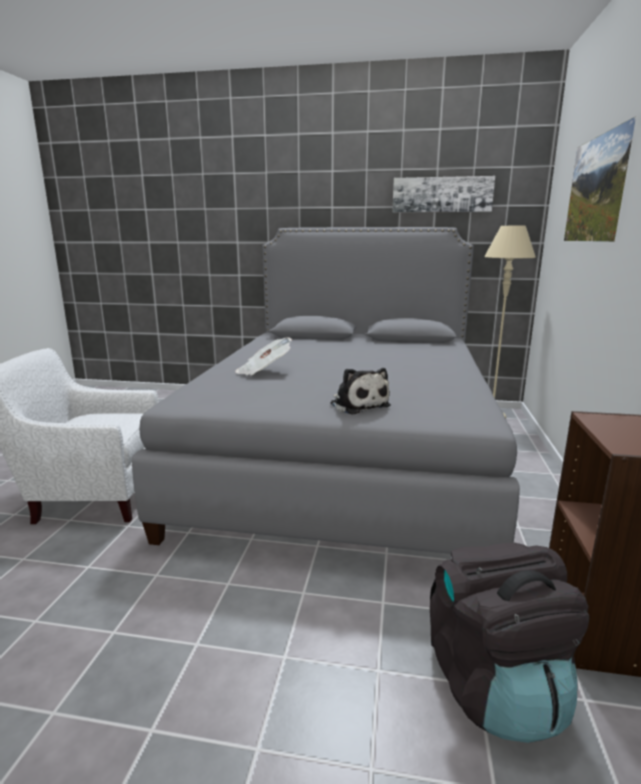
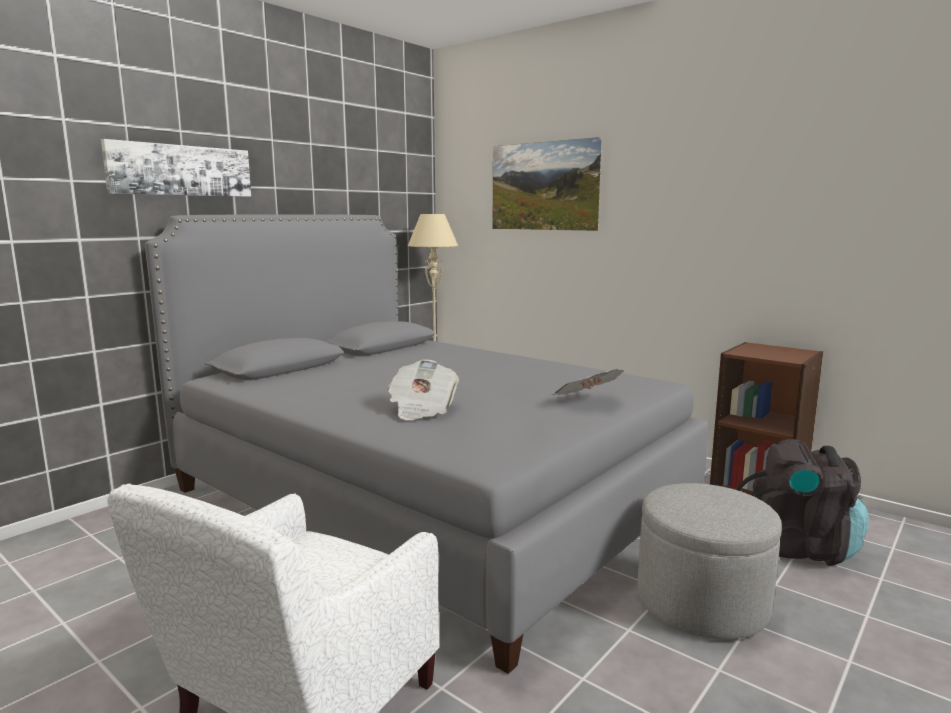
camera: 60 degrees left, 5 degrees down
plush toy [331,368,391,415] -> newspaper [552,369,624,395]
picture [392,176,495,213] -> picture moved to [101,139,251,197]
none -> grey ottoman [637,483,782,639]

